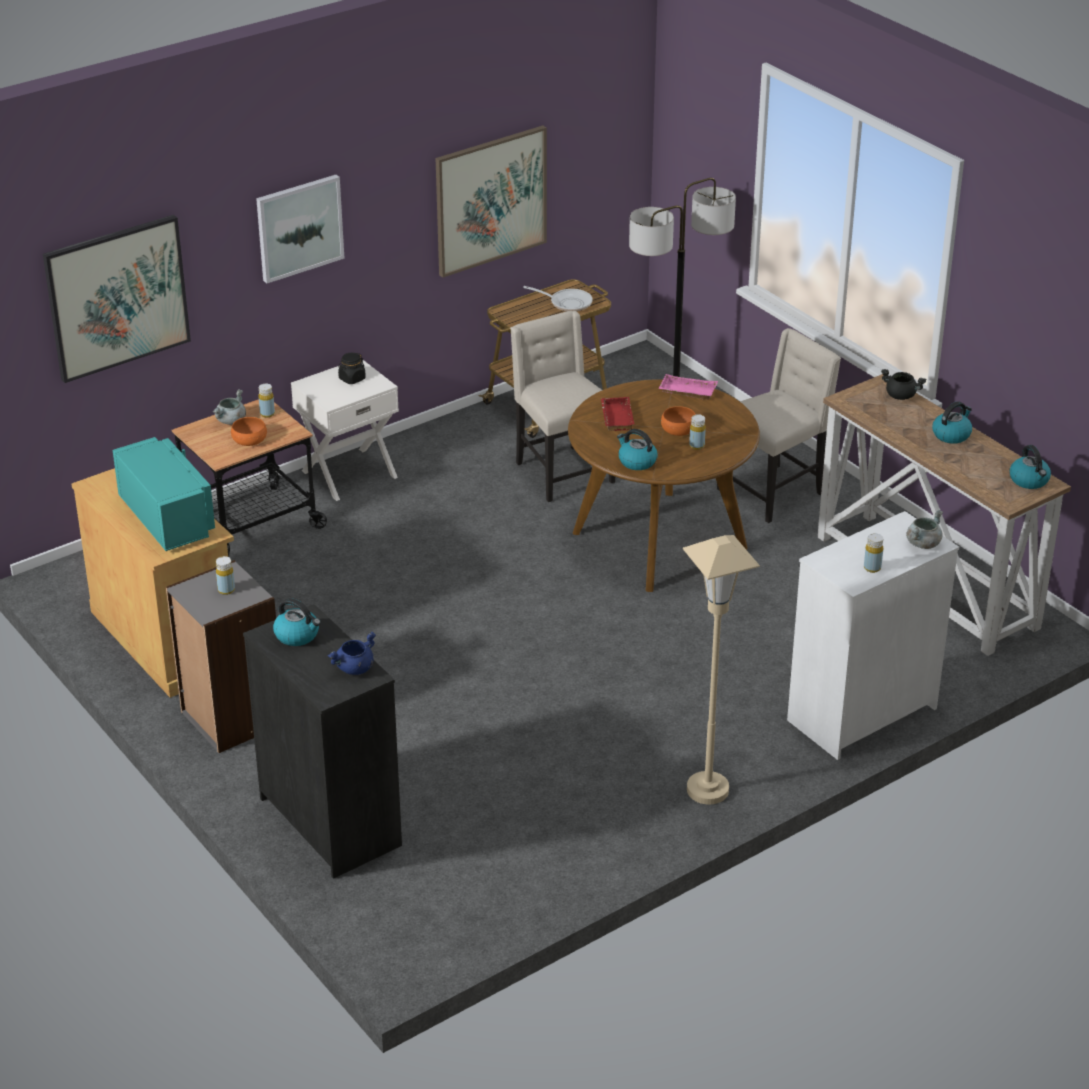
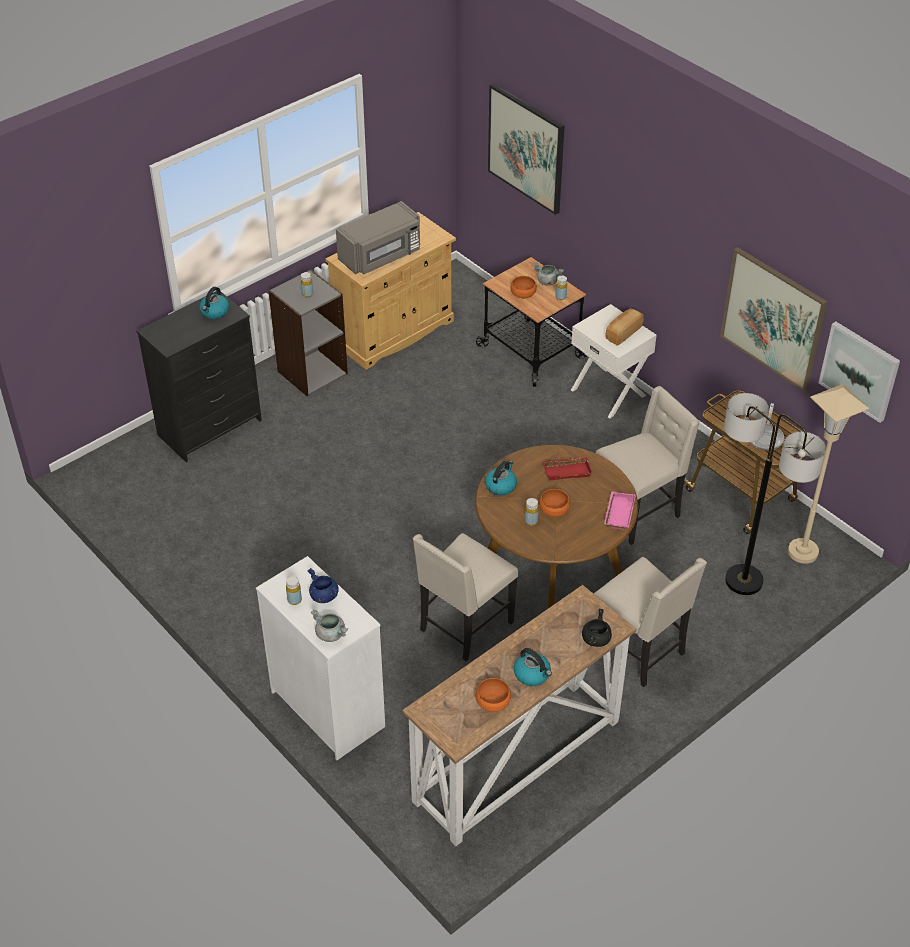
camera: 85 degrees right, 10 degrees up
turquoise microwave [113,437,215,551] -> grey microwave [336,201,420,274]
picture [256,175,345,283] -> picture moved to [819,322,900,423]
blue cooking pot [327,631,376,675] -> blue cooking pot moved to [308,568,339,603]
black jar [338,353,366,384] -> bread [606,308,644,346]
beige floor lamp [683,535,760,804] -> beige floor lamp moved to [788,384,869,564]
kettle [1010,445,1051,489] -> none
none -> beige chair [413,533,518,661]
none -> orange bowl [476,678,511,712]

